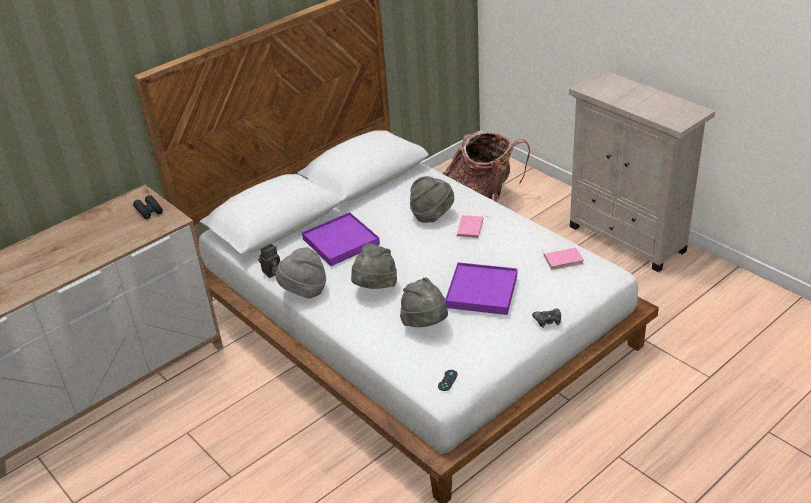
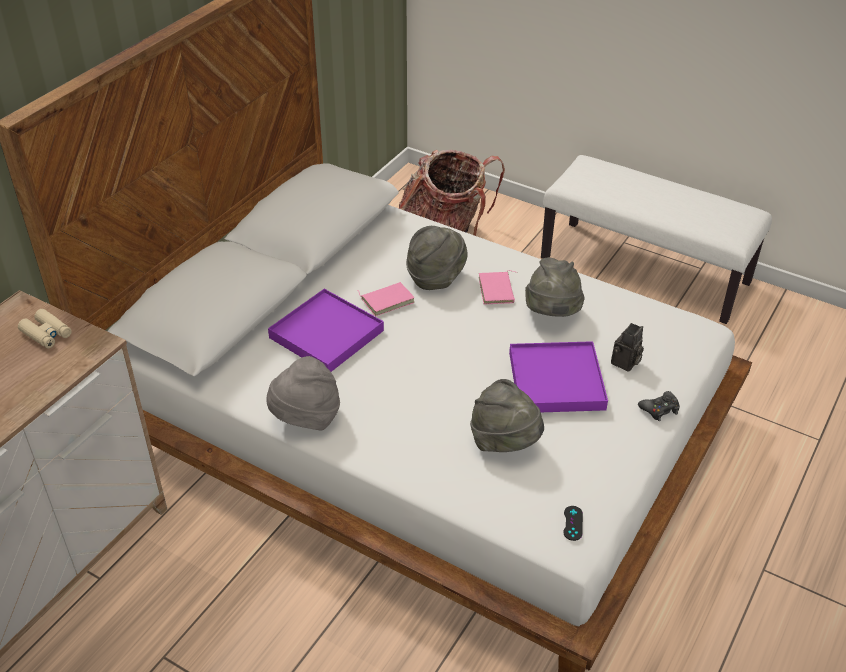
camera: 20 degrees left, 5 degrees up
black binoculars [133,195,163,219] -> beige binoculars [18,309,72,348]
camera [258,244,280,278] -> camera moved to [611,323,644,372]
grey hat [351,243,397,289] -> grey hat moved to [525,257,585,317]
pink book [542,248,584,270] -> pink book moved to [358,282,415,316]
beige cabinet [569,70,715,272] -> white bench [541,155,772,324]

